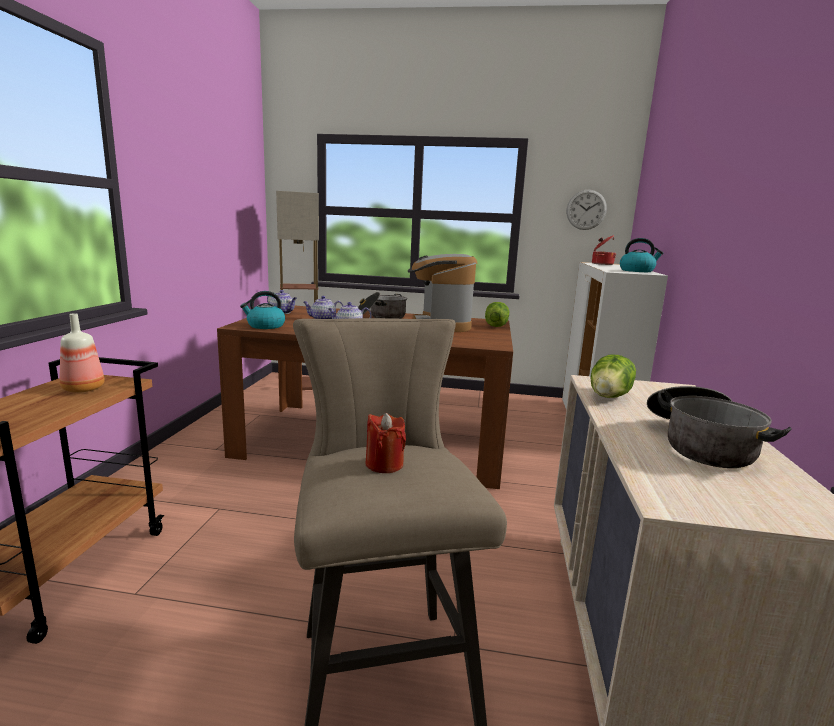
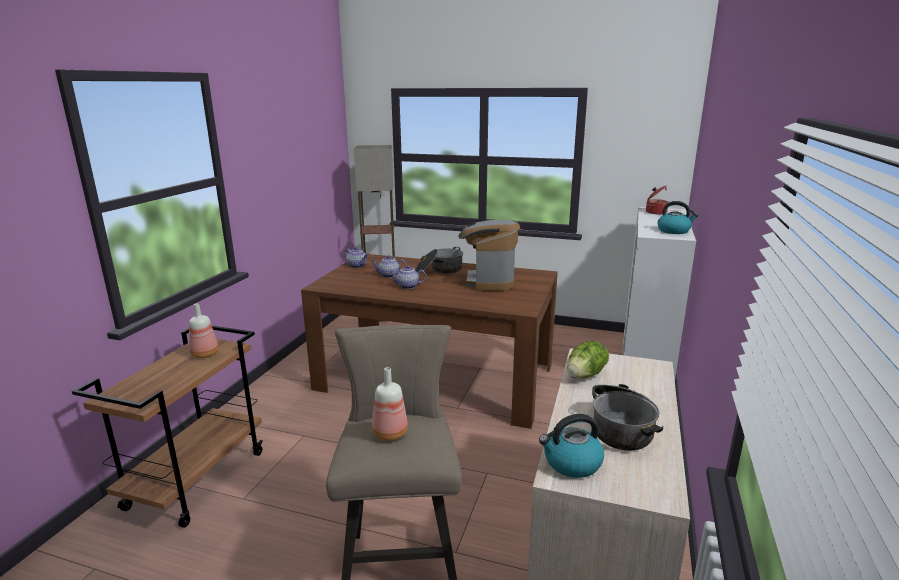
camera: 10 degrees right, 5 degrees up
kettle [240,291,285,329] -> kettle moved to [539,414,604,478]
red candle [365,413,406,473] -> bottle [372,367,408,441]
lettuce [485,302,509,327] -> none
wall clock [566,190,607,230] -> none

